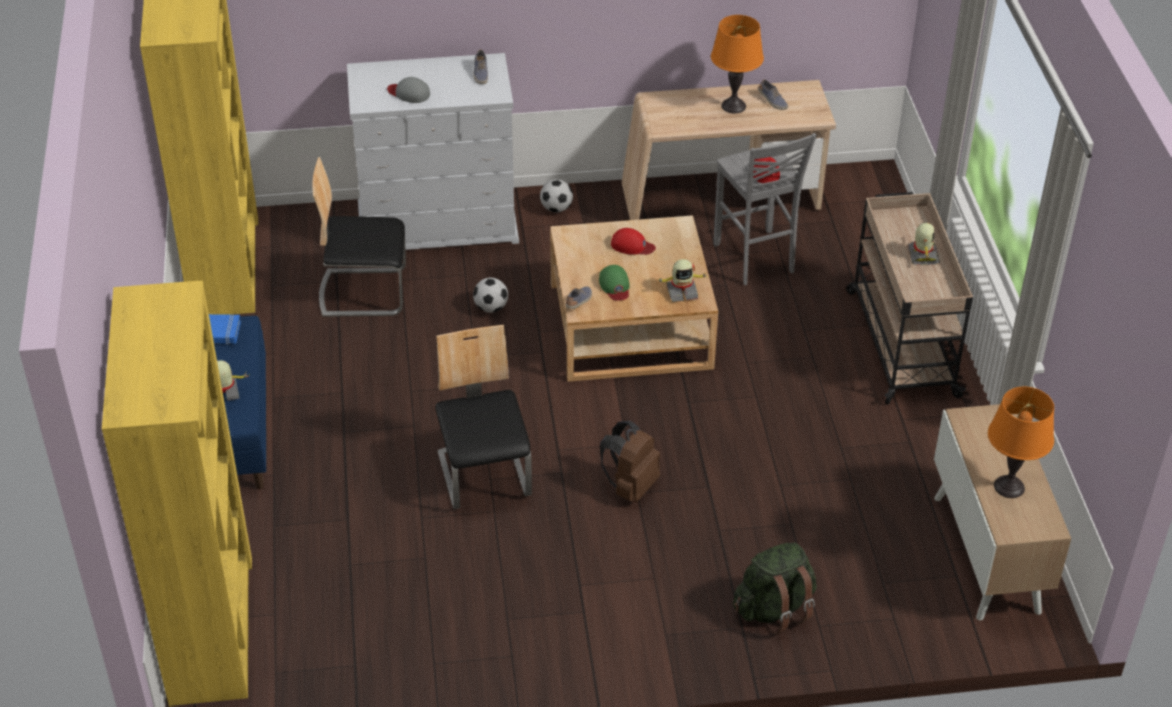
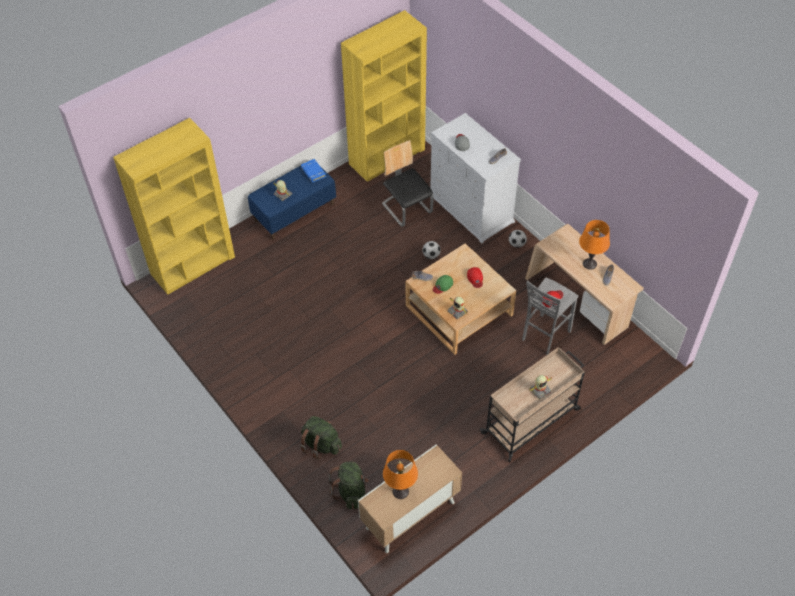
camera: 60 degrees right, 10 degrees up
chair [435,325,532,509] -> none
brown backpack [600,421,660,502] -> none
none -> green backpack [329,462,369,509]

